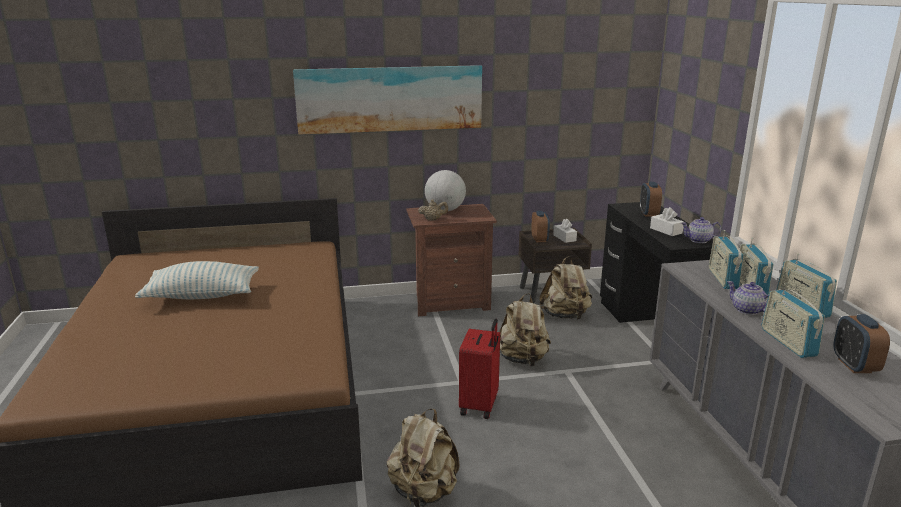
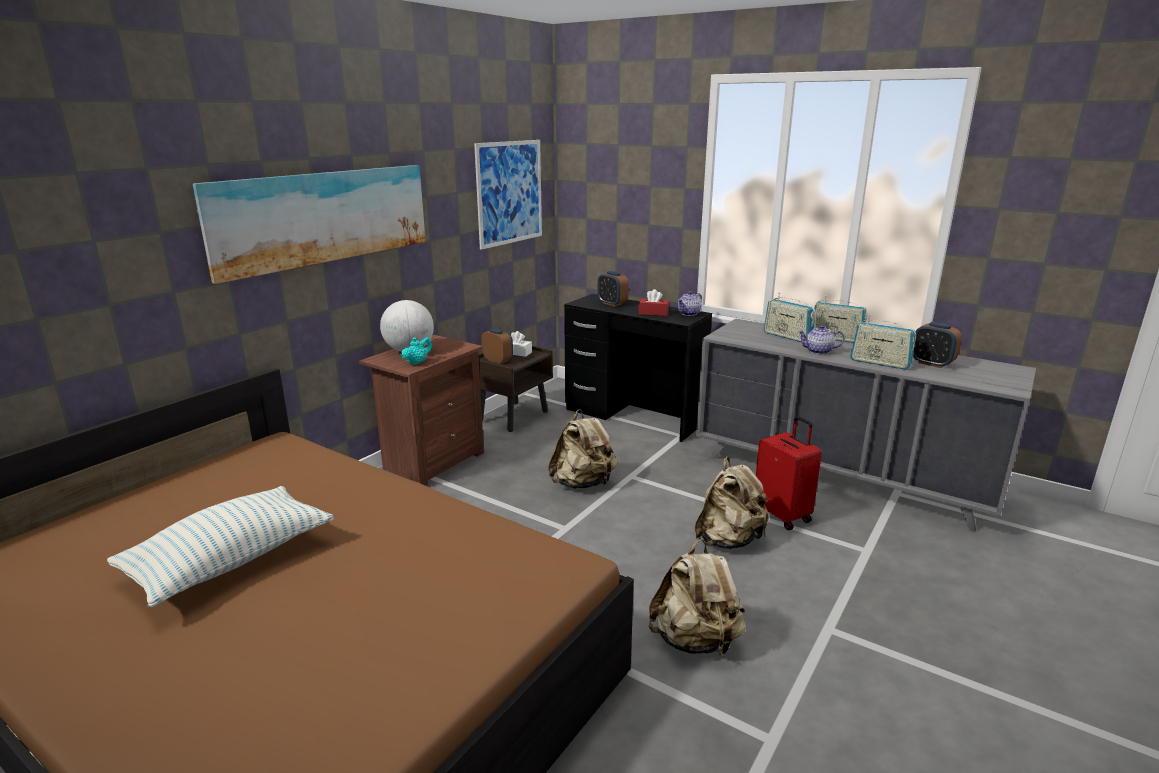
camera: 45 degrees left, 0 degrees up
beige teapot [418,199,448,221] -> turquoise teapot [401,337,432,365]
red suitcase [459,319,500,419] -> red suitcase moved to [756,416,822,530]
beige backpack [540,256,592,320] -> beige backpack moved to [695,457,770,549]
white tissue box [650,207,684,236] -> red tissue box [639,289,669,316]
radio [709,230,744,289] -> none
none -> picture [474,140,542,250]

